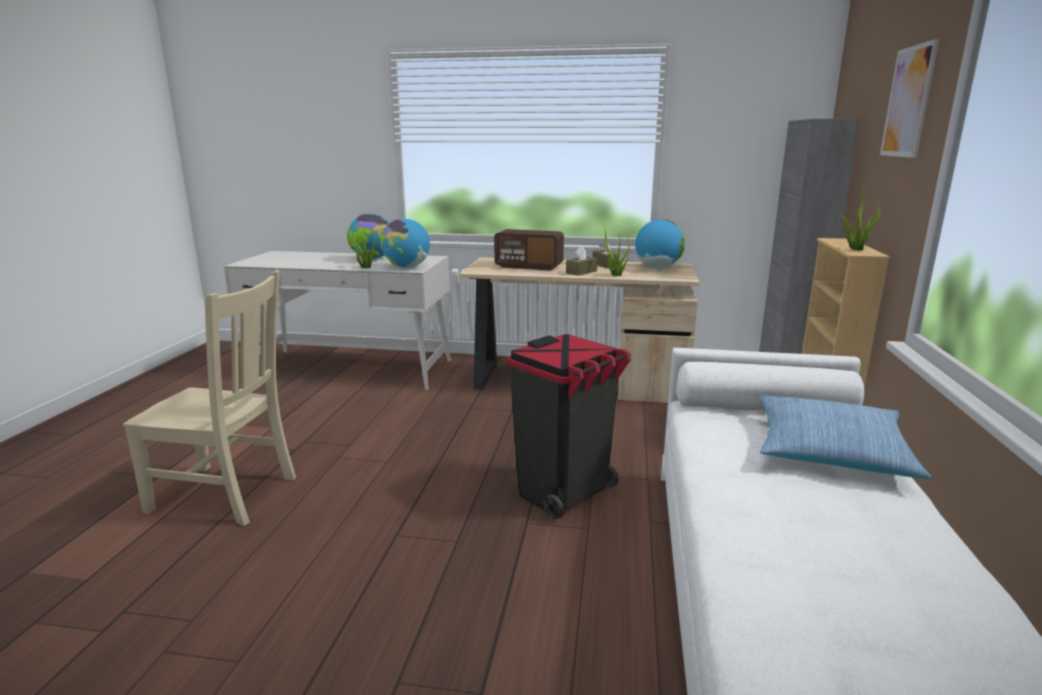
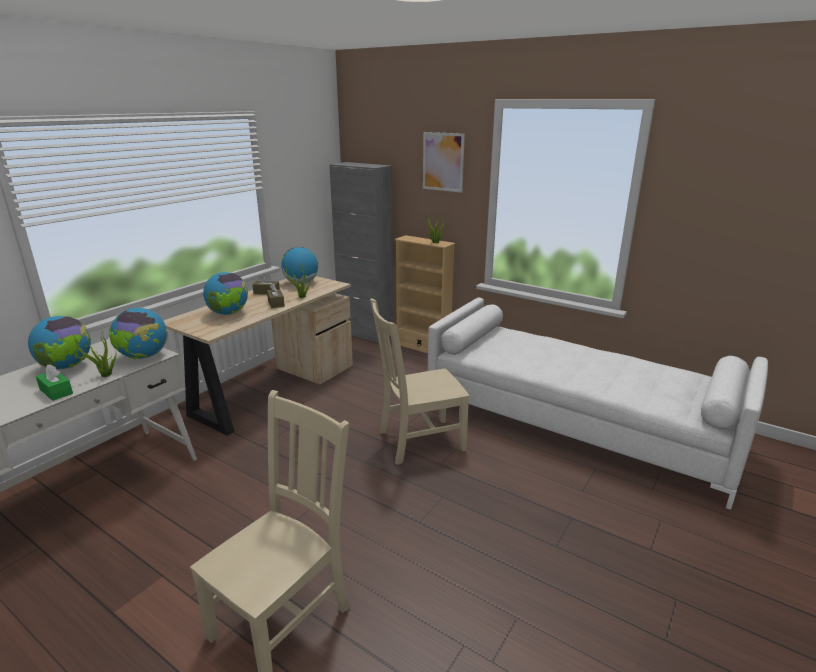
camera: 65 degrees left, 5 degrees up
radio [494,229,564,270] -> globe [203,272,248,315]
black trash can [507,334,631,519] -> beige chair [370,299,470,465]
pillow [759,395,931,479] -> none
none -> green tissue box [36,364,73,401]

